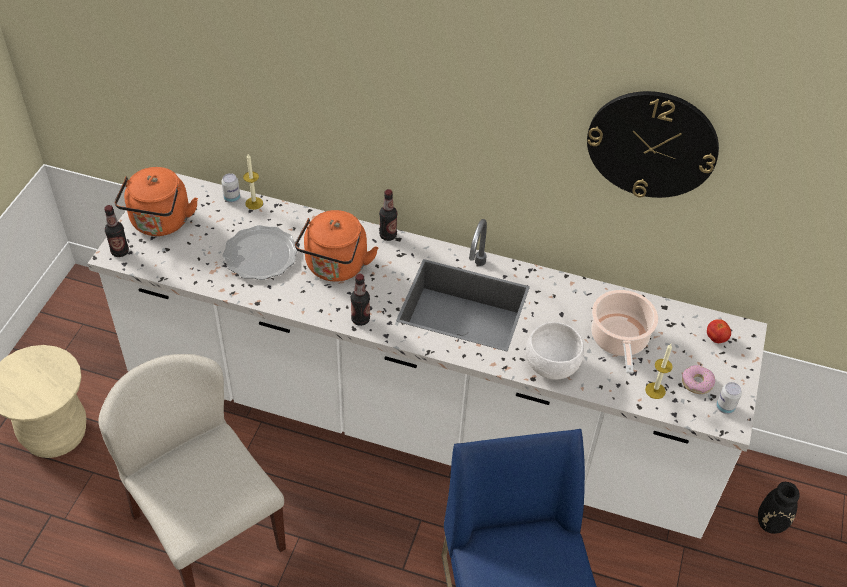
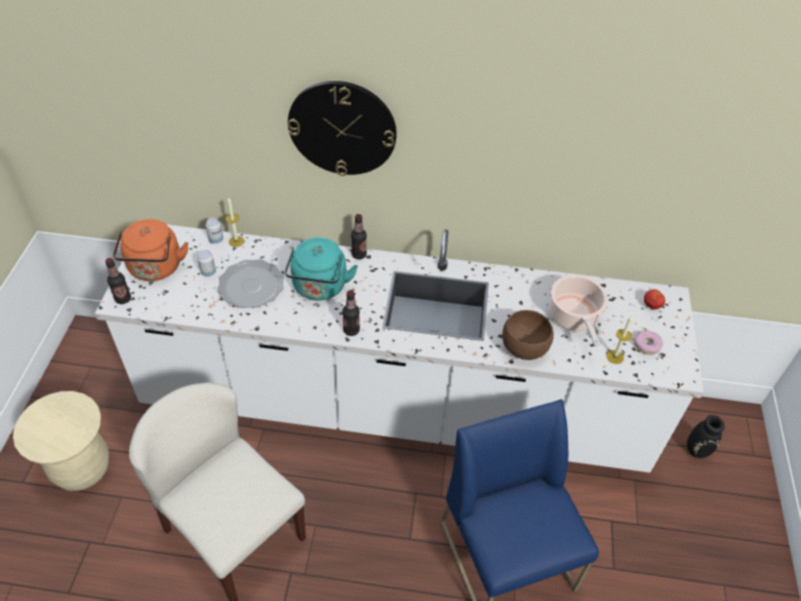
camera: 10 degrees left, 0 degrees up
orange kettle [295,210,379,282] -> turquoise kettle [285,237,358,301]
white bowl [526,322,584,380] -> brown bowl [502,310,554,360]
wall clock [587,91,719,198] -> wall clock moved to [288,81,397,176]
can [716,382,742,414] -> can moved to [197,250,216,277]

